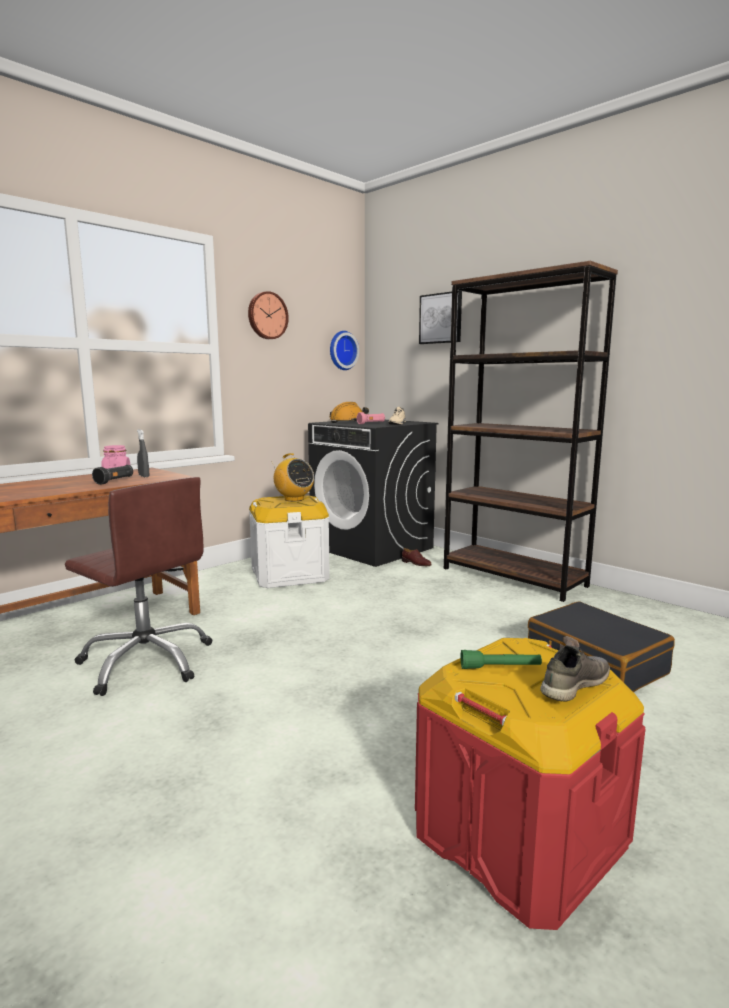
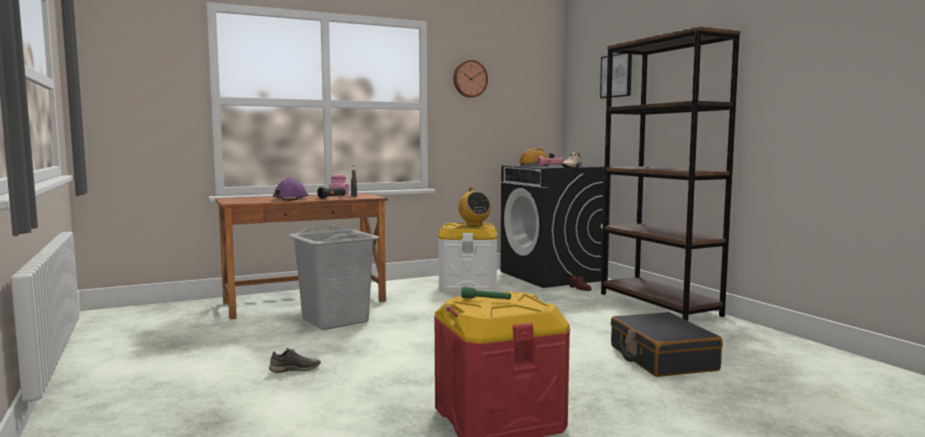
camera: 20 degrees right, 5 degrees down
brown office chair [65,477,212,696] -> grey laundry basket [289,226,379,330]
wall clock [330,331,359,370] -> none
grey shoe [540,645,610,701] -> grey shoe moved to [269,348,321,373]
none -> purple hard hat [273,177,308,201]

